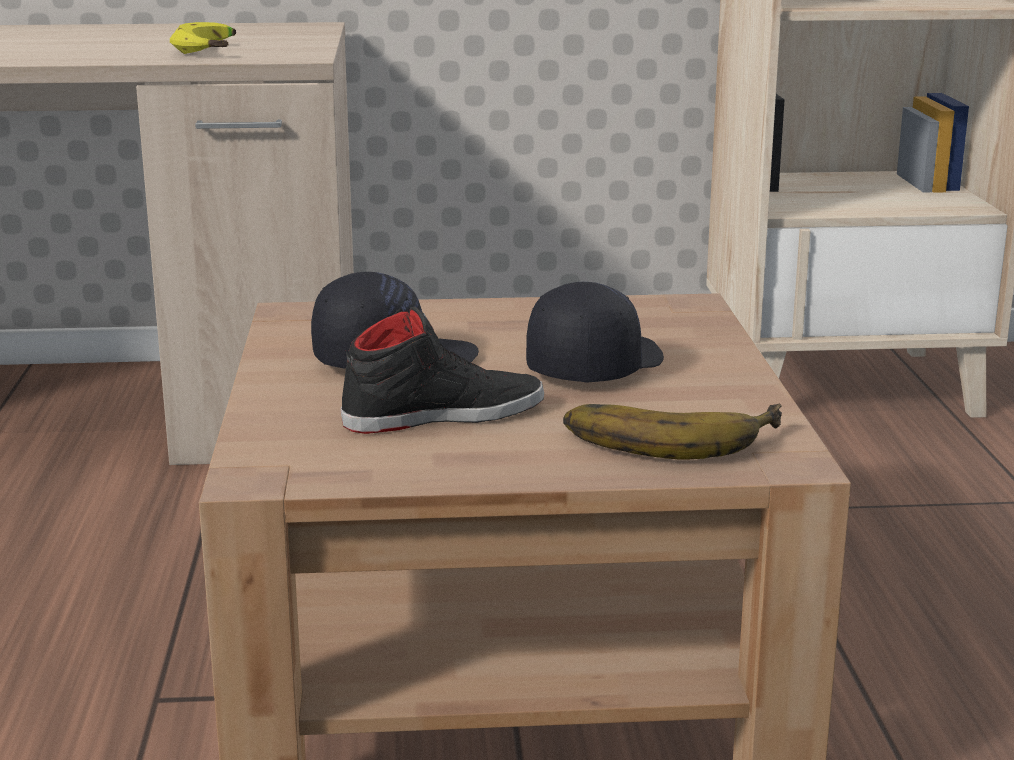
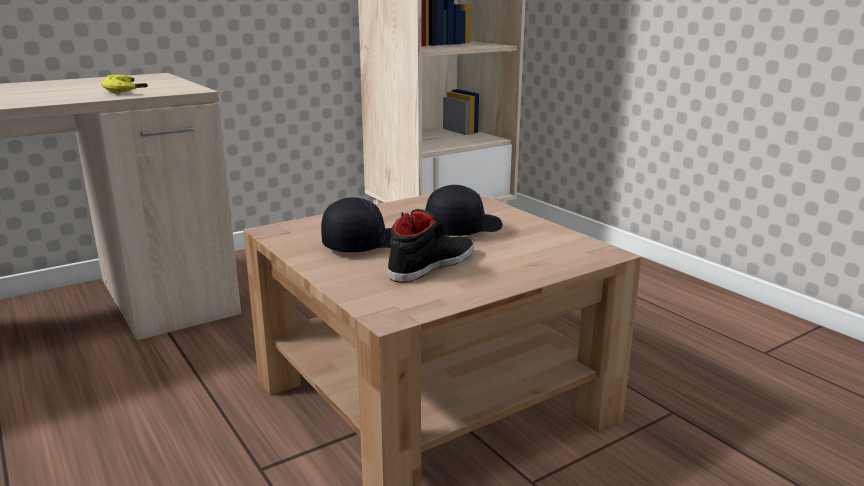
camera: 30 degrees left, 0 degrees up
black cap [526,282,664,383] -> black cap turned 45 degrees clockwise [425,185,502,236]
banana [563,404,782,460] -> none

